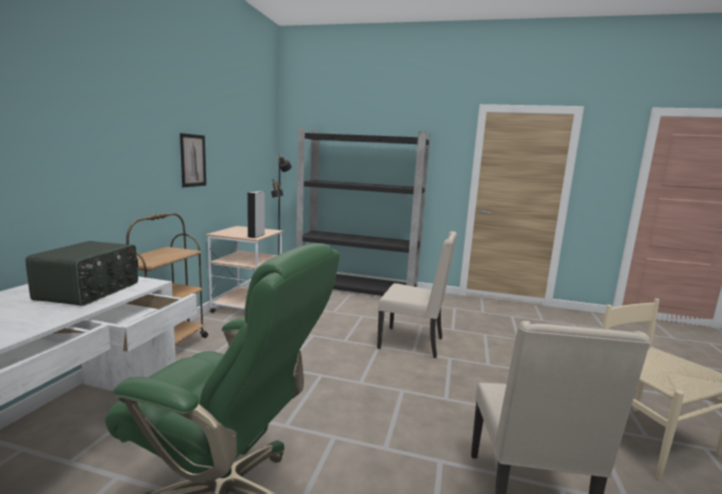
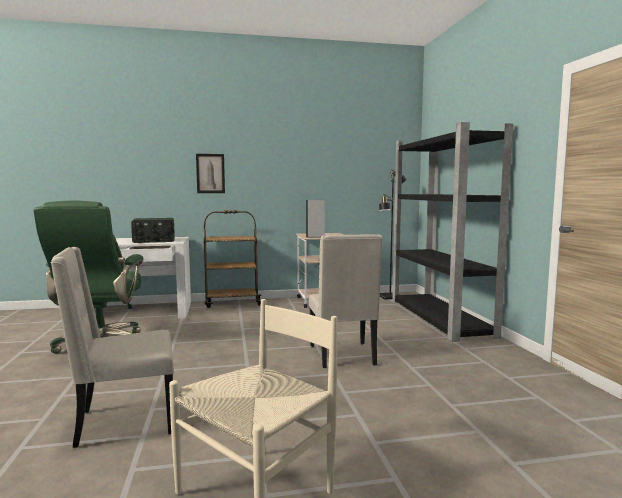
camera: 65 degrees right, 5 degrees down
picture [180,133,206,187] -> picture moved to [196,154,225,193]

